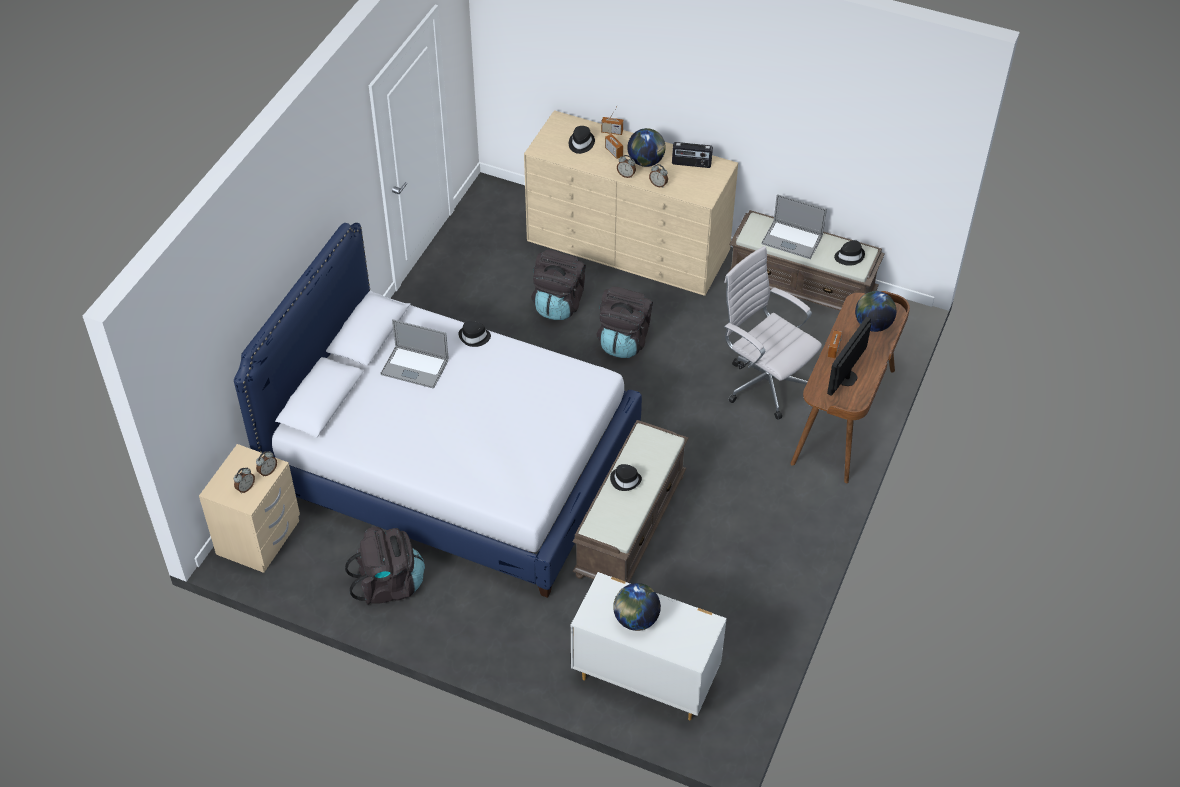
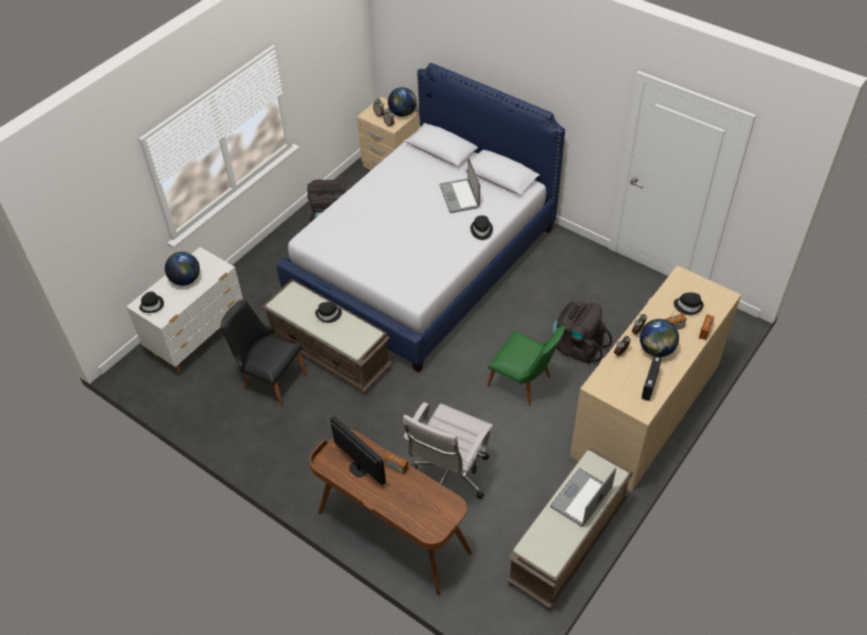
camera: 105 degrees right, 0 degrees up
laptop [380,320,449,389] -> laptop turned 45 degrees counterclockwise [439,156,480,213]
black backpack [597,287,653,358] -> green chair [487,326,565,406]
white office chair [724,246,822,420] -> white office chair turned 150 degrees clockwise [403,402,493,499]
black hat [834,240,865,266] -> black hat moved to [139,292,164,313]
globe [855,291,896,332] -> globe moved to [388,87,417,117]
none -> black chair [221,300,307,408]

